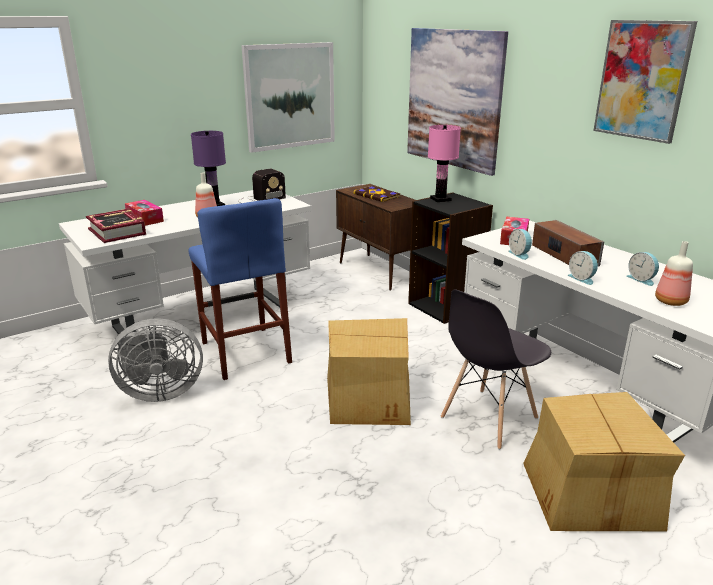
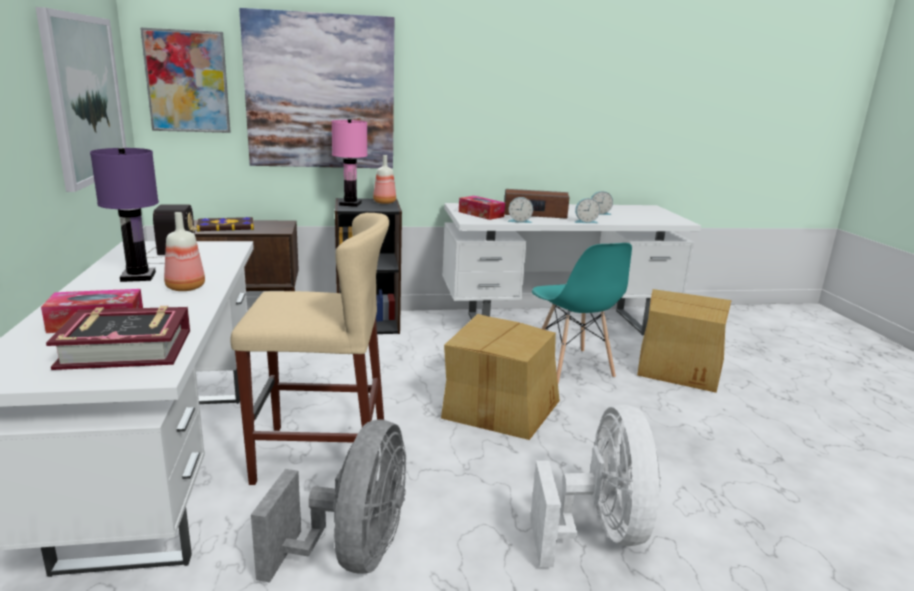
camera: 65 degrees left, 5 degrees down
blue stool [189,198,292,380] -> beige stool [230,213,389,485]
grey chair [441,289,551,450] -> turquoise chair [532,243,632,384]
picture [593,20,697,144] -> picture moved to [140,27,230,133]
bottle [655,241,693,306] -> bottle moved to [373,155,396,204]
none -> white fan [530,404,661,567]

